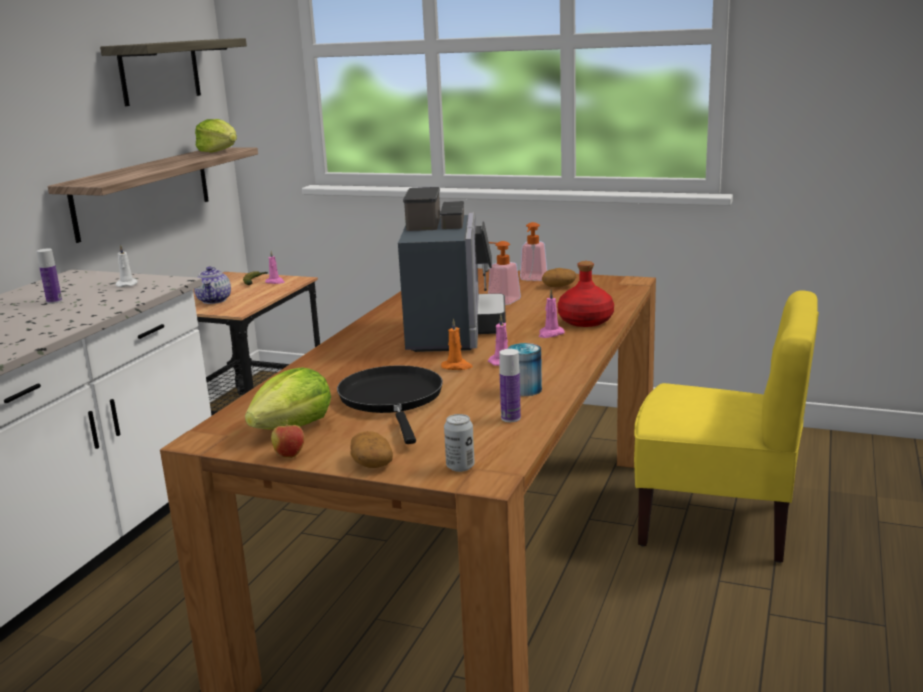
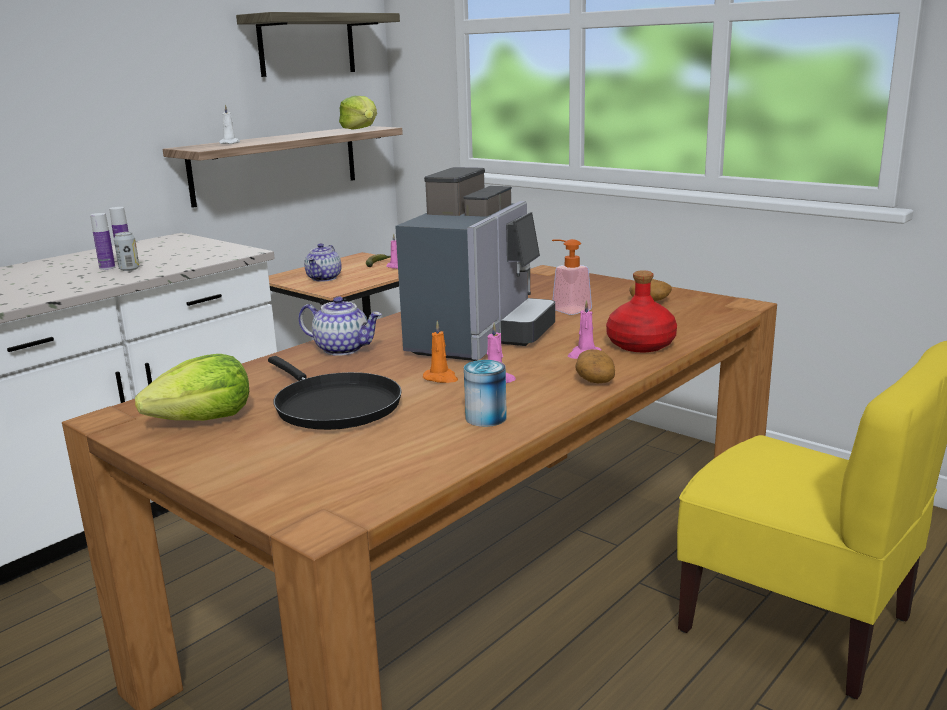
camera: 20 degrees right, 0 degrees up
white candle [116,244,138,287] -> white candle moved to [219,104,240,144]
apple [271,420,304,458] -> none
black frying pan [337,365,443,444] -> black frying pan turned 135 degrees clockwise [268,356,402,430]
potato [351,431,393,468] -> potato moved to [576,349,615,383]
can [444,414,474,472] -> can moved to [114,232,140,271]
bottle [499,349,521,422] -> bottle moved to [90,213,115,270]
soap dispenser [520,222,547,281] -> none
none -> teapot [298,296,382,356]

